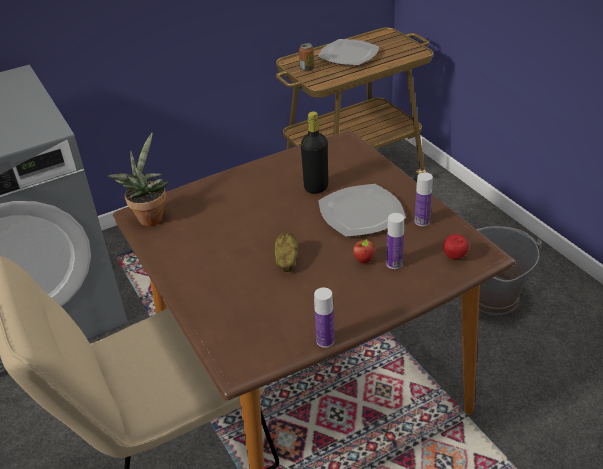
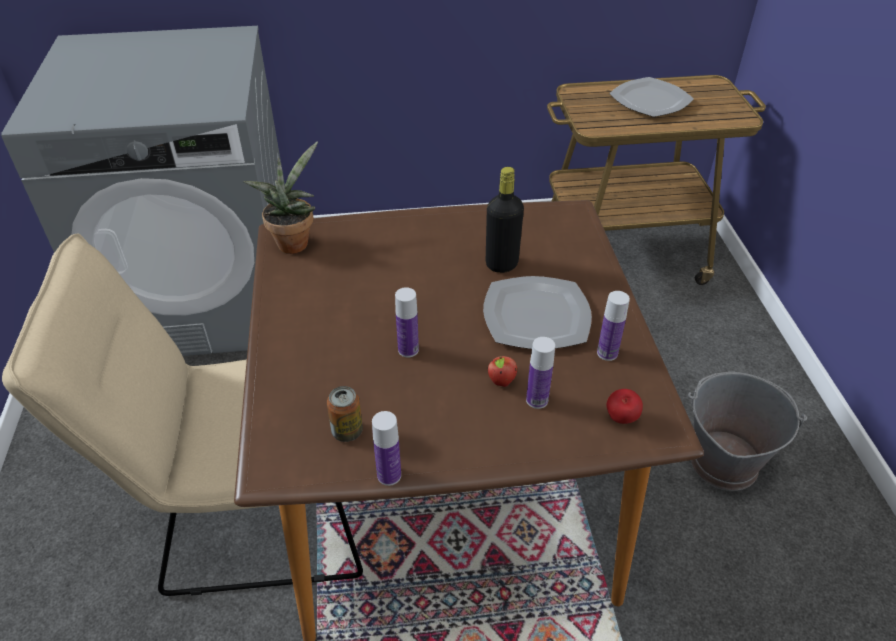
camera: 20 degrees right, 5 degrees up
potato [275,232,298,272] -> bottle [395,287,419,357]
can [299,43,314,72] -> can moved to [327,386,363,442]

